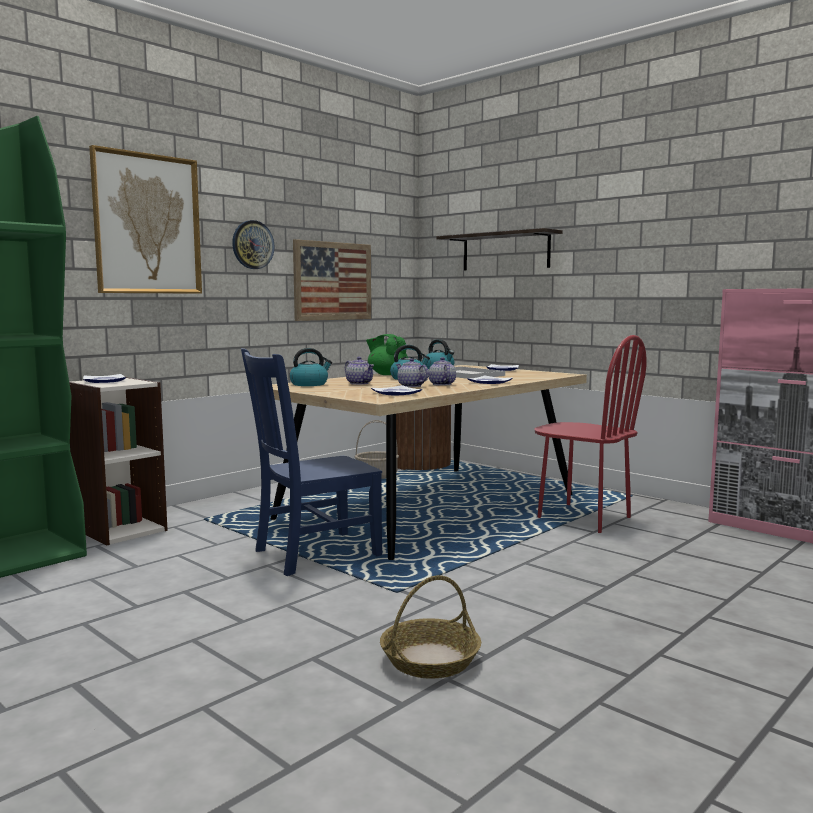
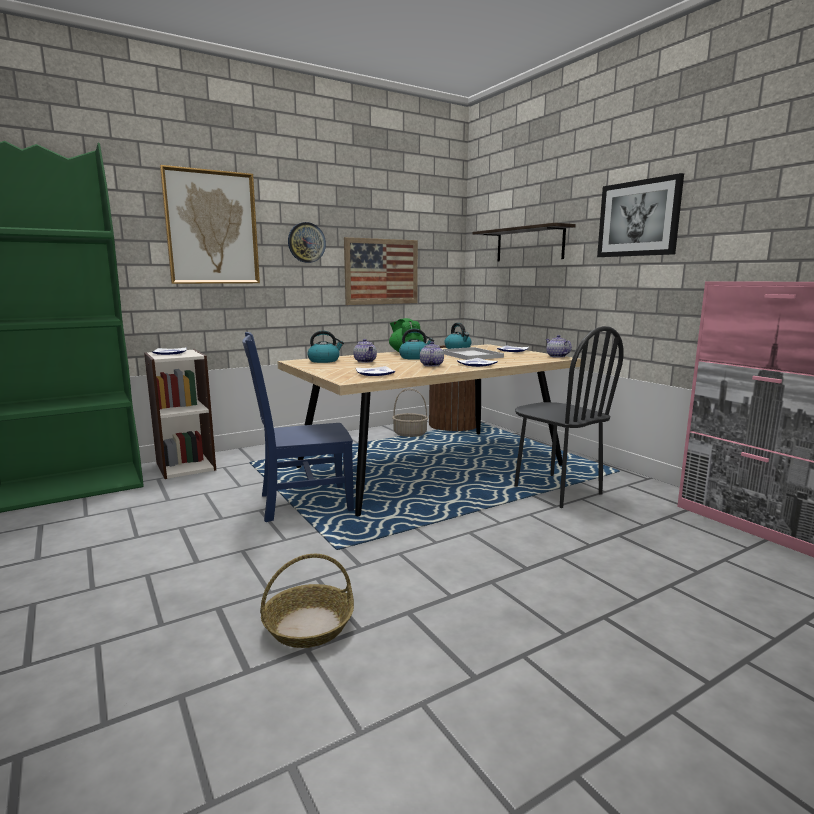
camera: 15 degrees right, 5 degrees up
teapot [396,358,429,387] -> teapot moved to [546,335,572,358]
red chair [535,335,647,533] -> black chair [514,326,624,508]
none -> picture [597,173,684,257]

